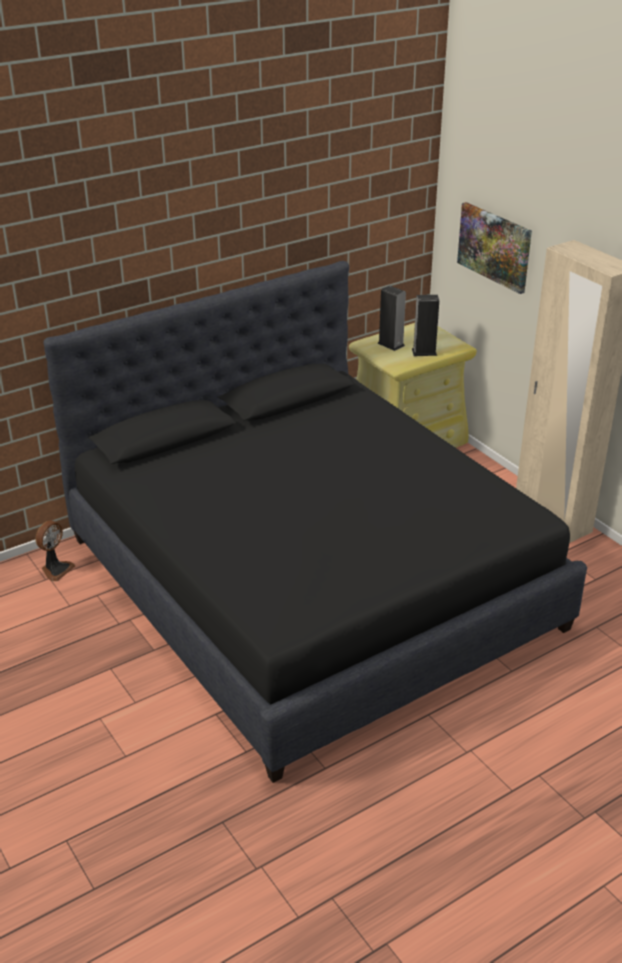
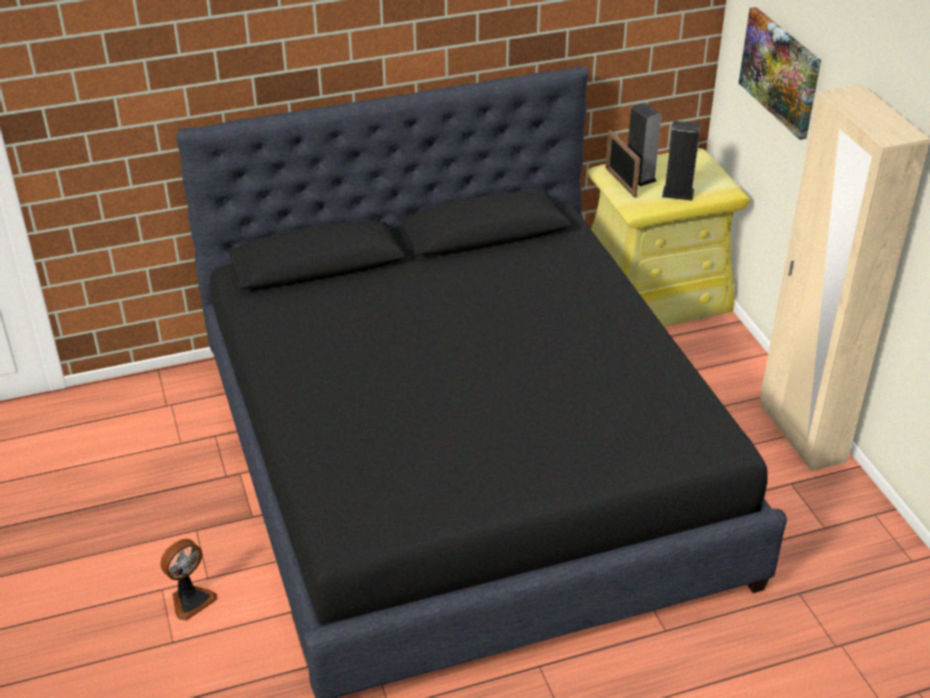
camera: 15 degrees right, 5 degrees up
fan [35,520,75,581] -> fan moved to [160,539,217,621]
none -> picture frame [605,130,640,198]

